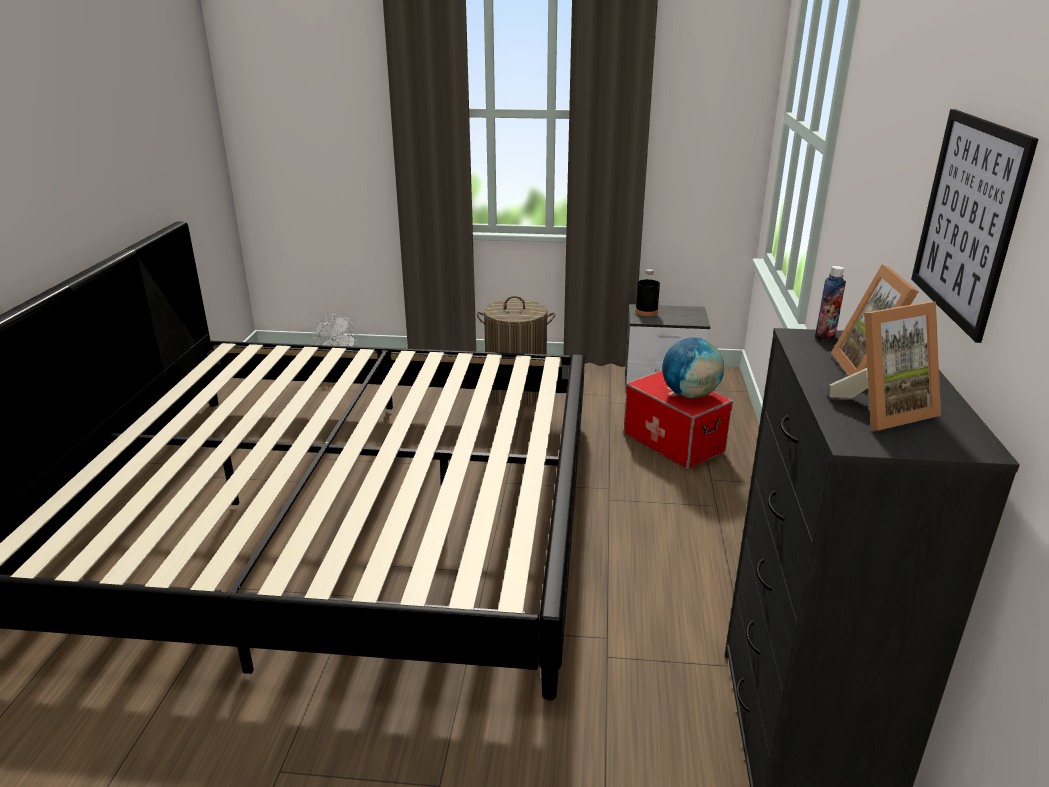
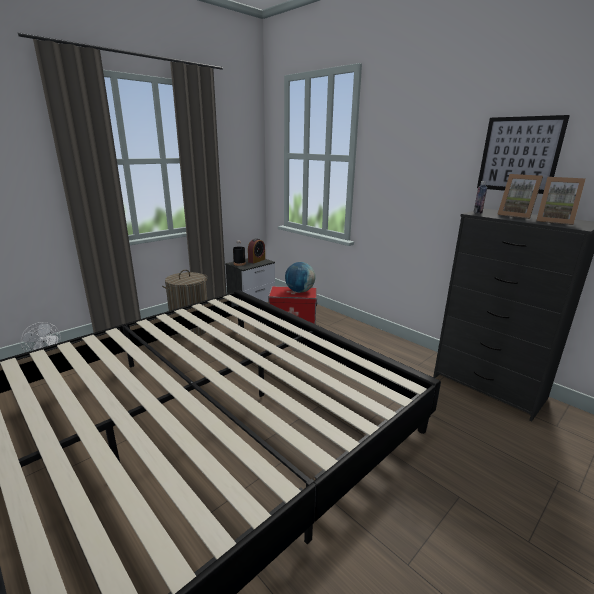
camera: 50 degrees left, 5 degrees down
picture frame [828,302,941,431] -> picture frame turned 105 degrees clockwise [536,177,586,225]
none -> alarm clock [248,238,265,263]

